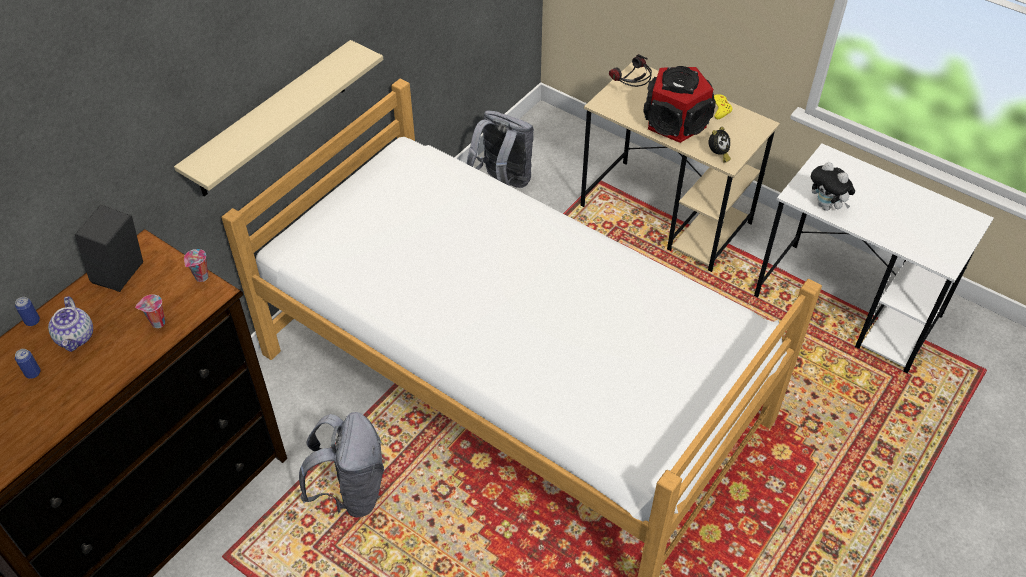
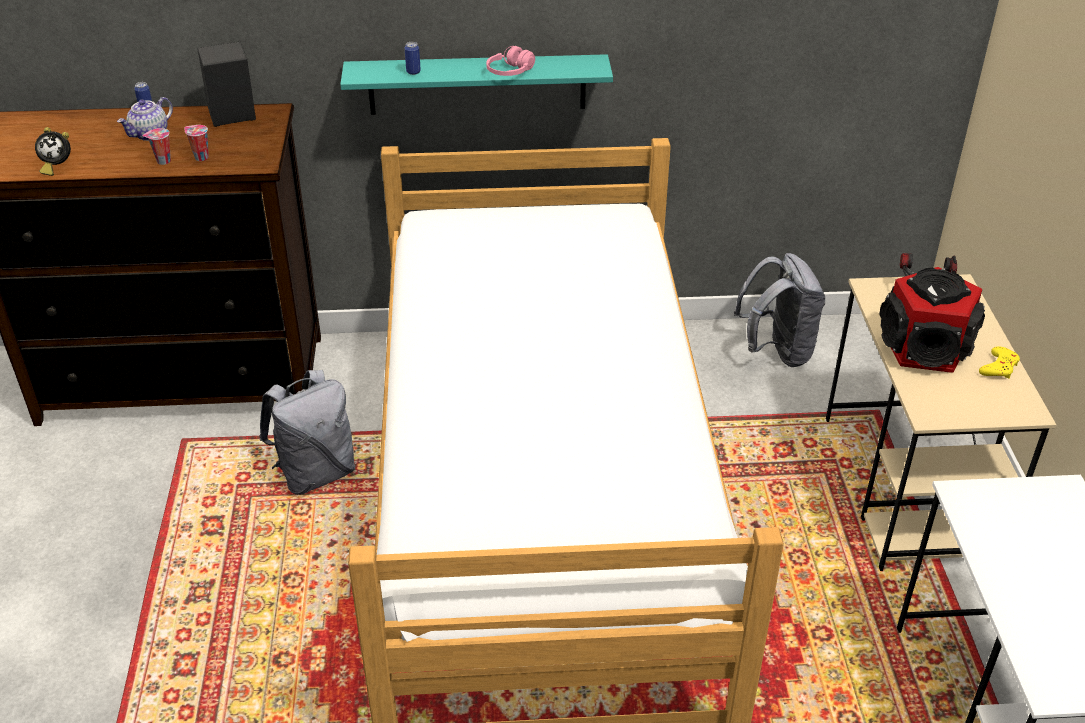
camera: 50 degrees right, 10 degrees down
can [15,349,41,379] -> can moved to [405,42,421,75]
beige shelf [174,40,383,196] -> turquoise shelf [340,54,613,115]
cup [184,249,209,282] -> cup moved to [143,128,171,165]
alarm clock [708,127,731,163] -> alarm clock moved to [35,127,71,176]
plush toy [811,162,855,211] -> none
none -> pink headphones [486,46,535,76]

